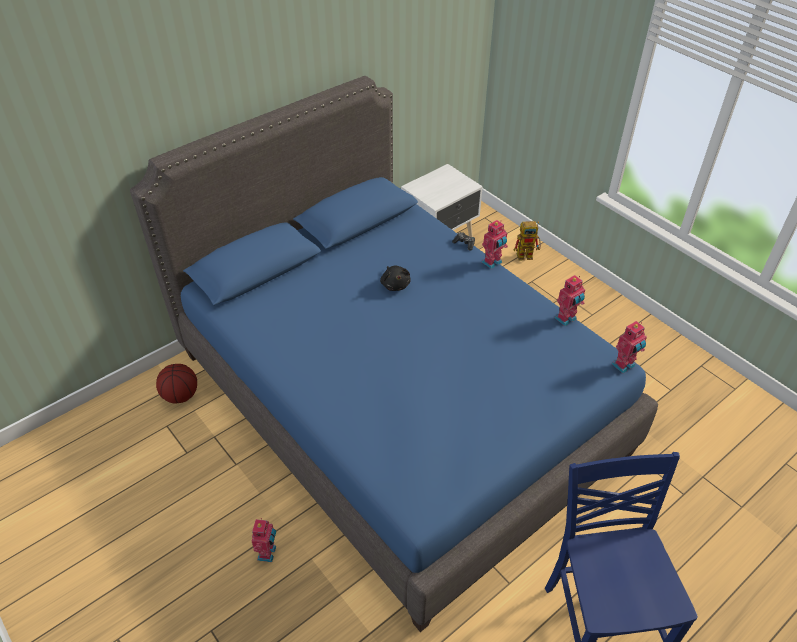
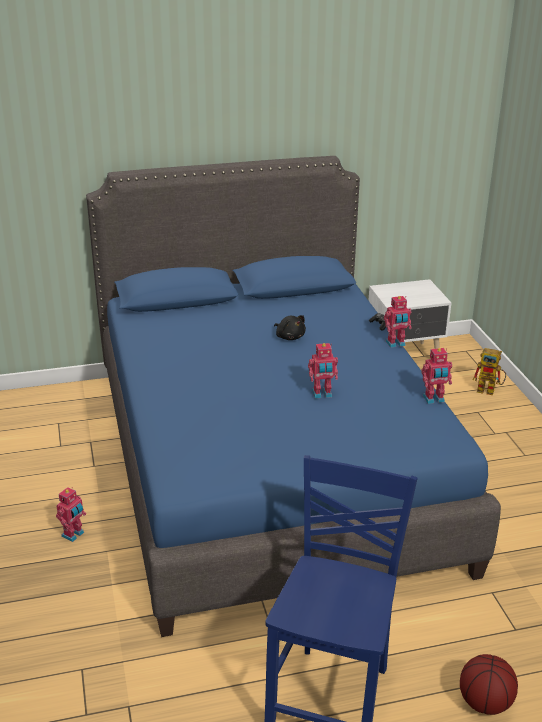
camera: 25 degrees right, 15 degrees down
basketball [156,364,197,403] -> basketball moved to [460,654,518,715]
black plush toy [380,266,411,291] -> black plush toy turned 45 degrees counterclockwise [274,315,306,340]
toy robot [612,321,647,374] -> toy robot moved to [308,343,338,399]

